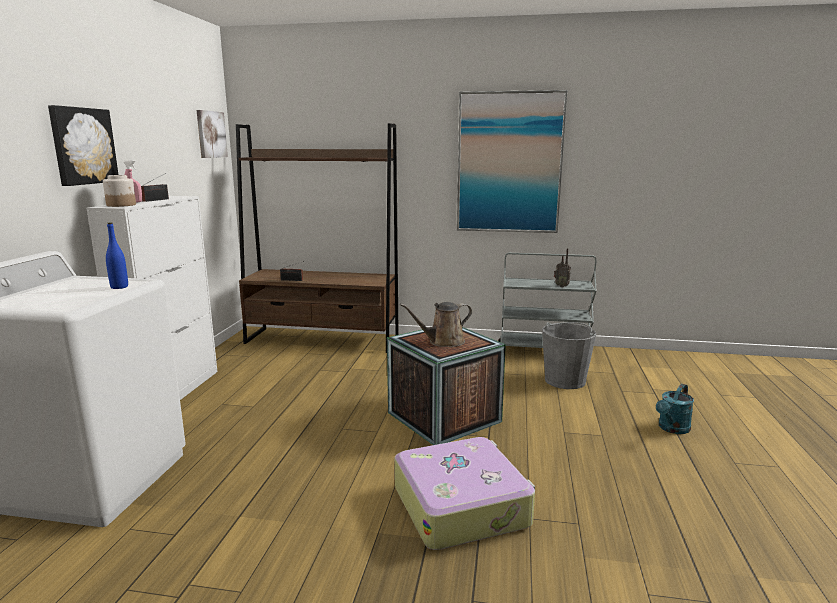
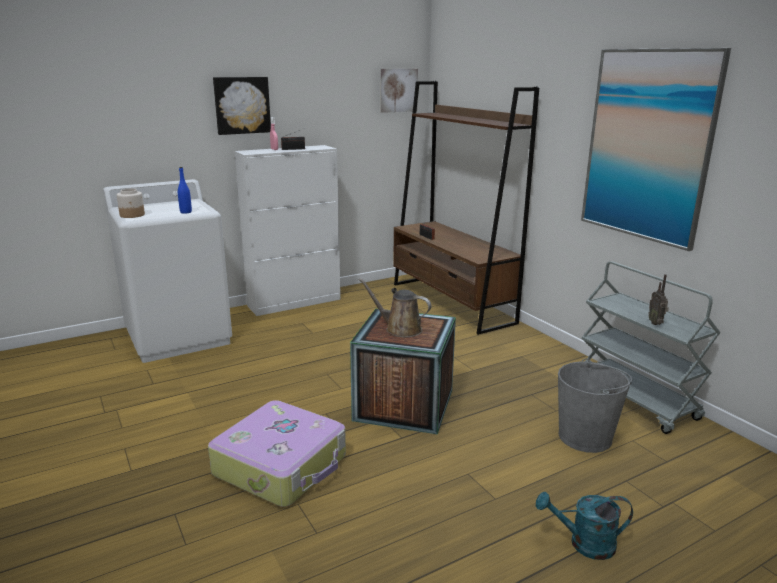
camera: 50 degrees right, 5 degrees up
jar [103,175,136,207] -> jar moved to [117,189,145,218]

